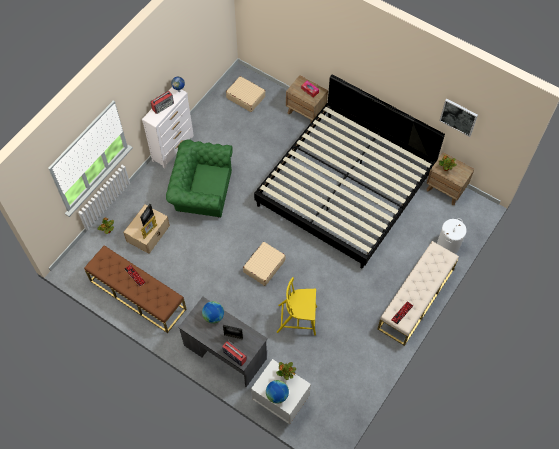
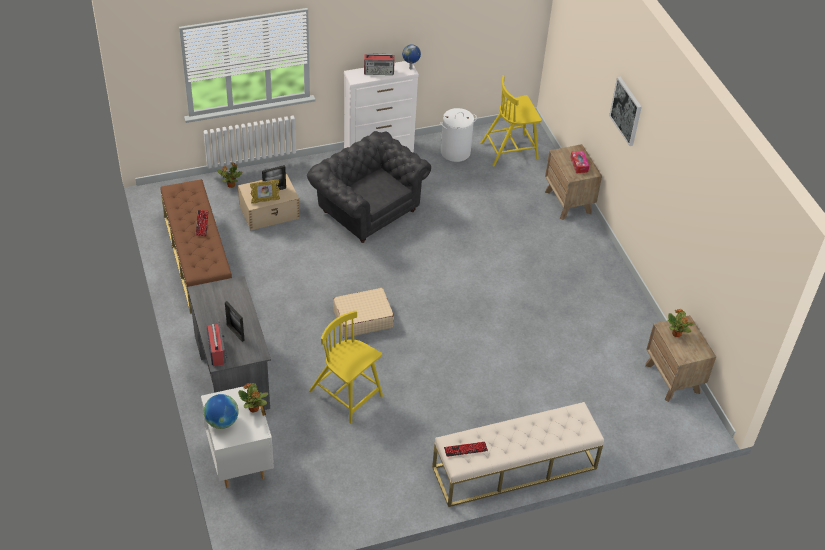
camera: 35 degrees right, 15 degrees down
green armchair [166,139,233,218] -> grey armchair [307,131,431,243]
globe [202,301,224,324] -> none
beige suitcase [226,76,266,112] -> yellow chair [481,75,542,167]
bed [254,74,445,269] -> none
white laundry basket [437,218,467,254] -> white laundry basket moved to [440,108,477,162]
picture [440,99,478,137] -> picture moved to [609,77,642,146]

